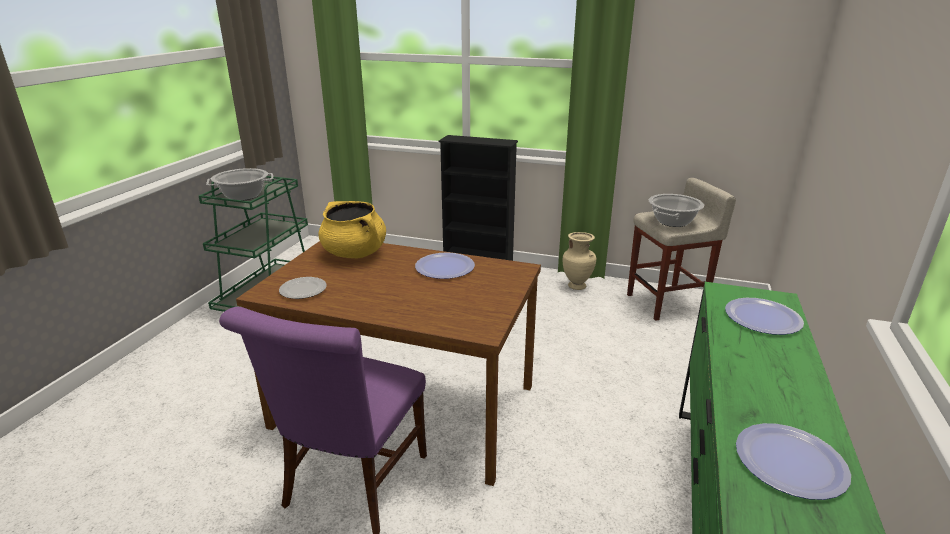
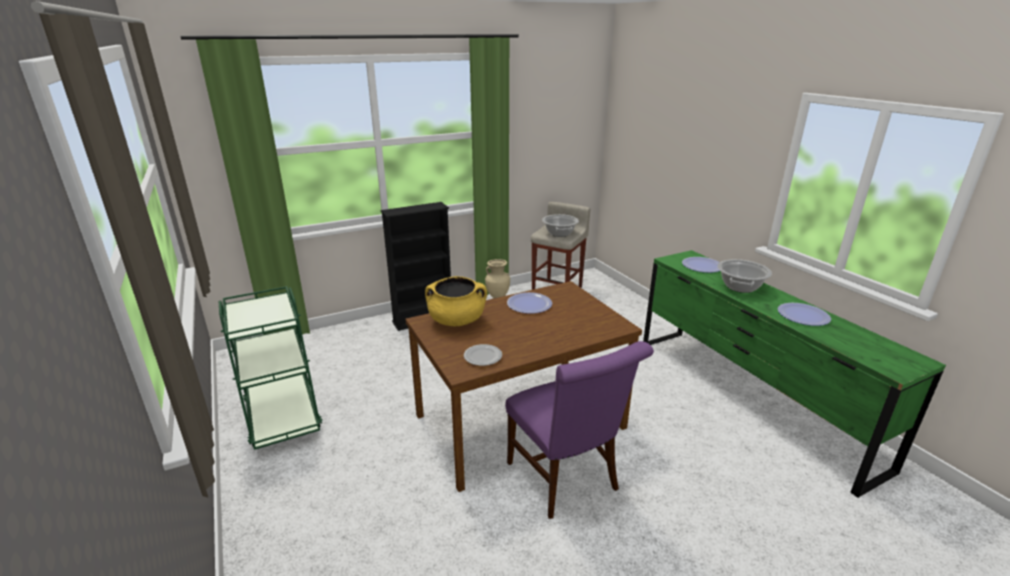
camera: 45 degrees left, 0 degrees up
cooking pot [206,168,273,201] -> cooking pot moved to [718,259,772,293]

